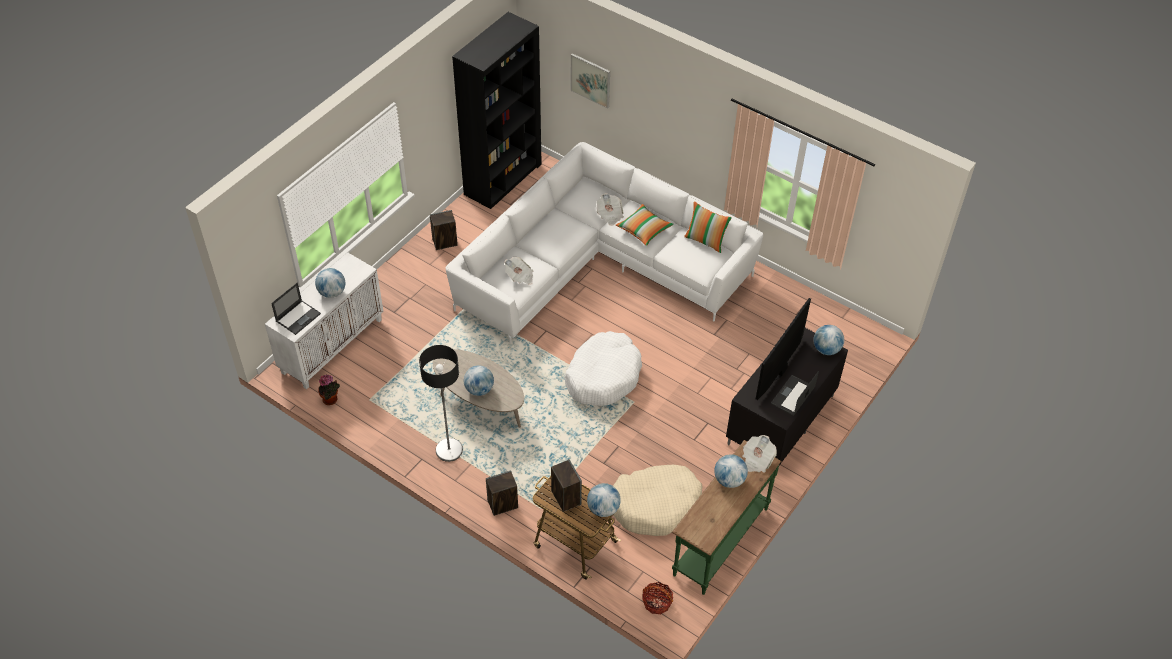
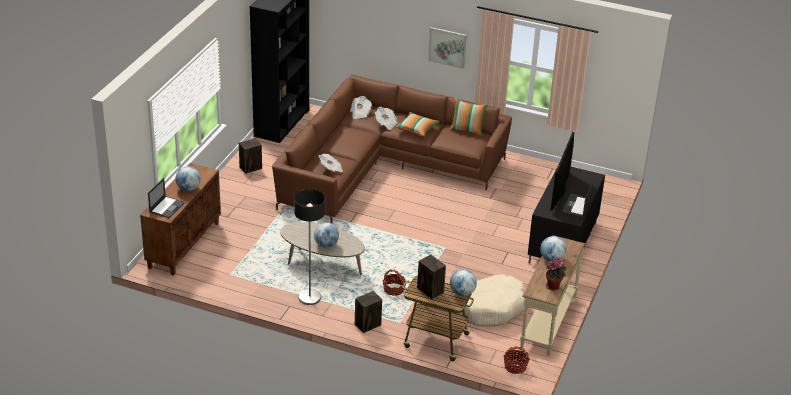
camera: 15 degrees left, 15 degrees down
white cabinet [265,252,384,389] -> brown cabinet [140,163,221,276]
potted plant [318,375,340,405] -> potted plant moved to [546,258,567,291]
white sofa [446,142,763,344] -> brown sofa [272,75,512,224]
white dog bed [565,331,642,406] -> none
picture [571,53,610,109] -> picture moved to [428,27,467,69]
green console table [672,440,781,595] -> beige console table [520,235,585,357]
newspaper [742,435,777,473] -> newspaper moved to [350,96,372,119]
globe [813,325,844,355] -> none
none -> basket [383,269,406,296]

